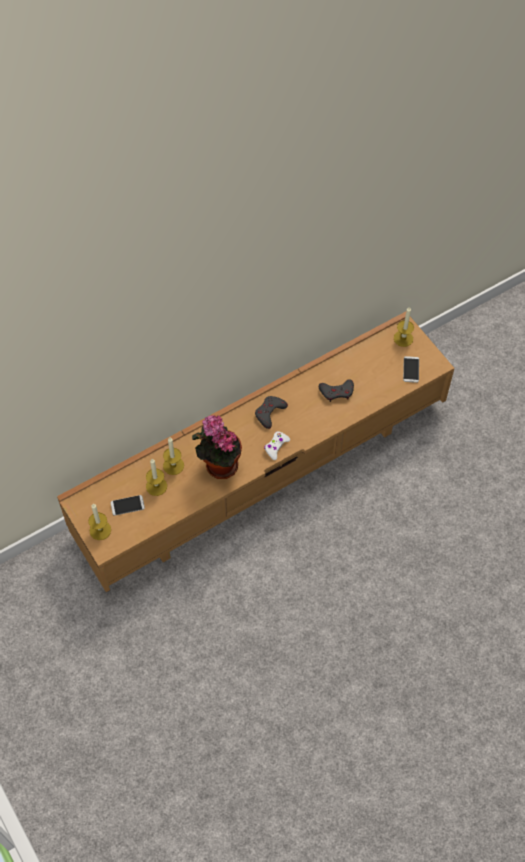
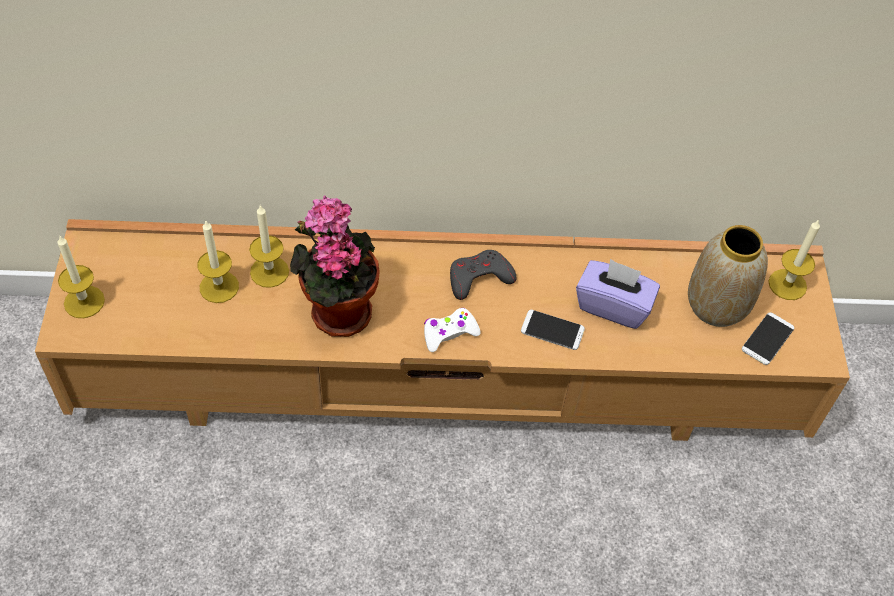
camera: 30 degrees right, 5 degrees down
phone [111,495,145,516] -> phone moved to [521,310,585,350]
grey game controller [319,379,354,402] -> purple tissue box [576,259,660,329]
none -> vase [688,225,768,327]

